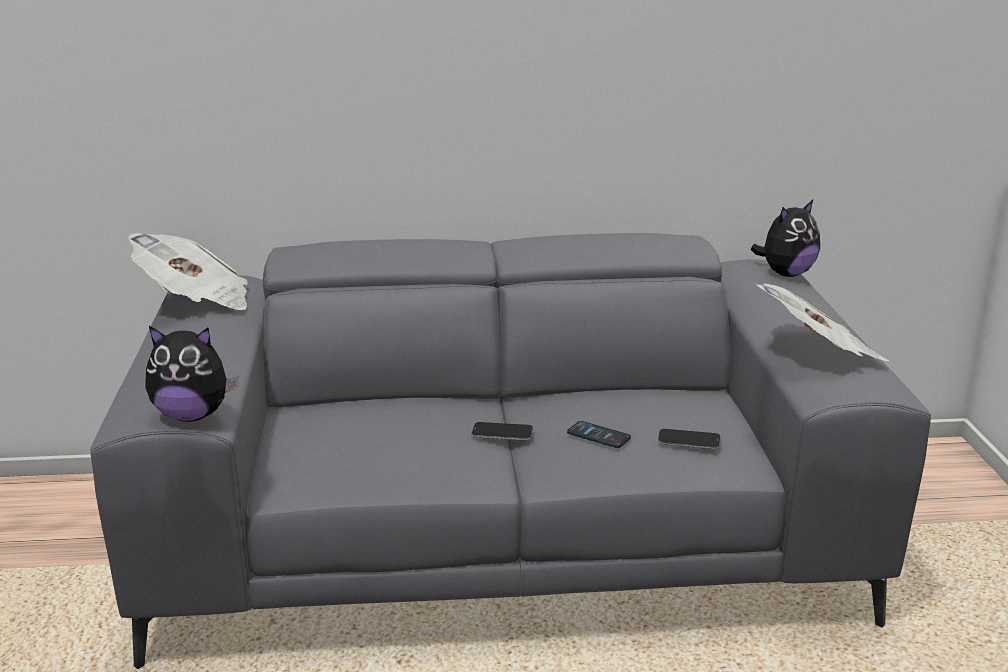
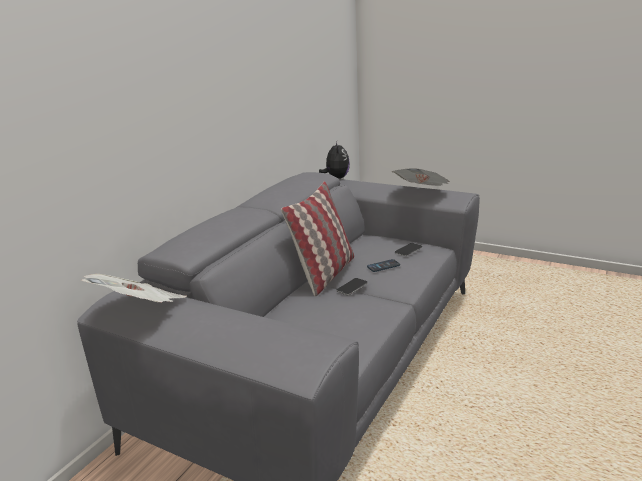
camera: 55 degrees left, 0 degrees up
plush toy [145,326,239,422] -> none
none -> pillow [281,181,354,297]

